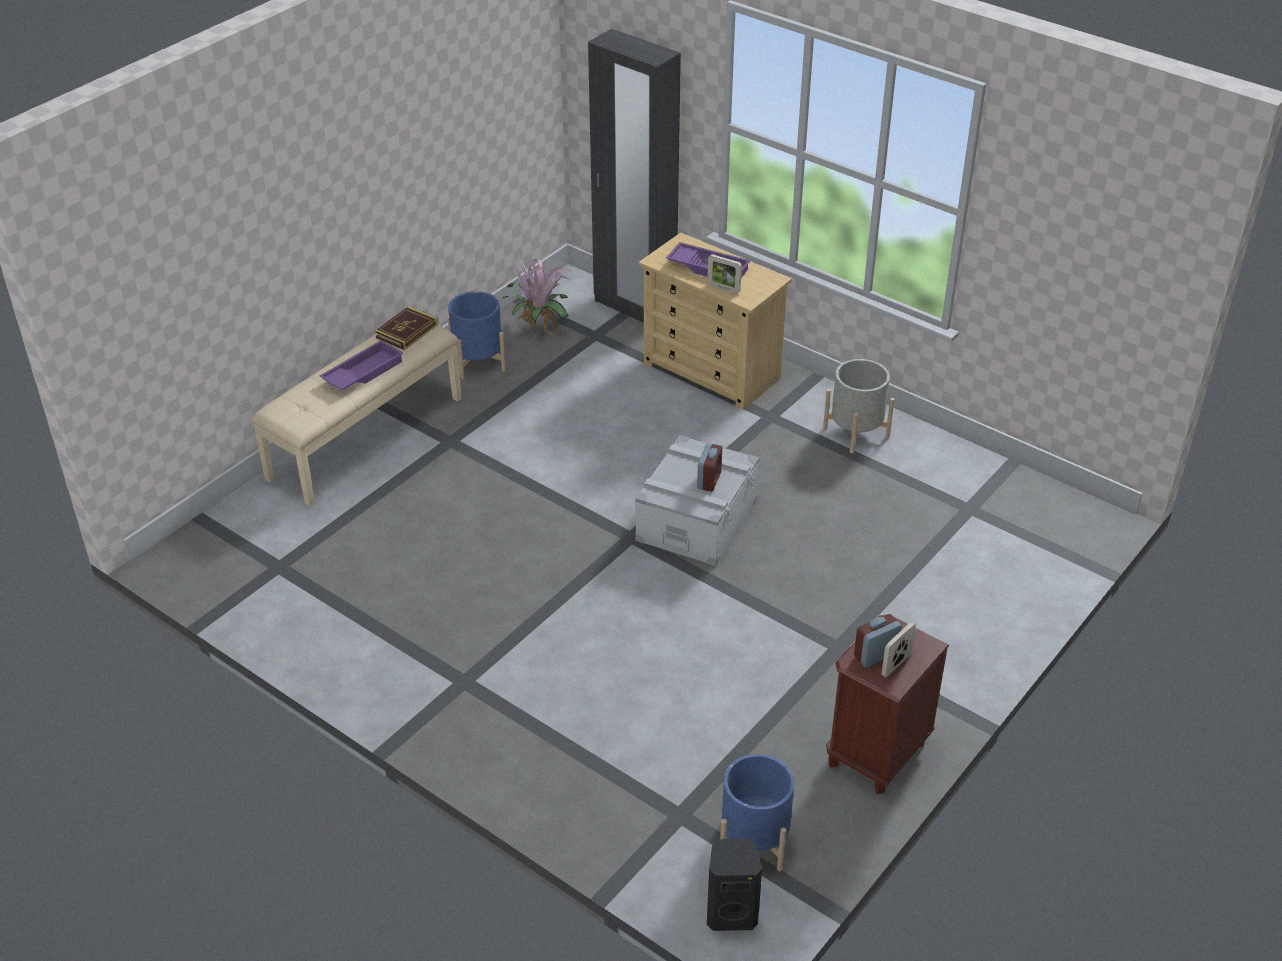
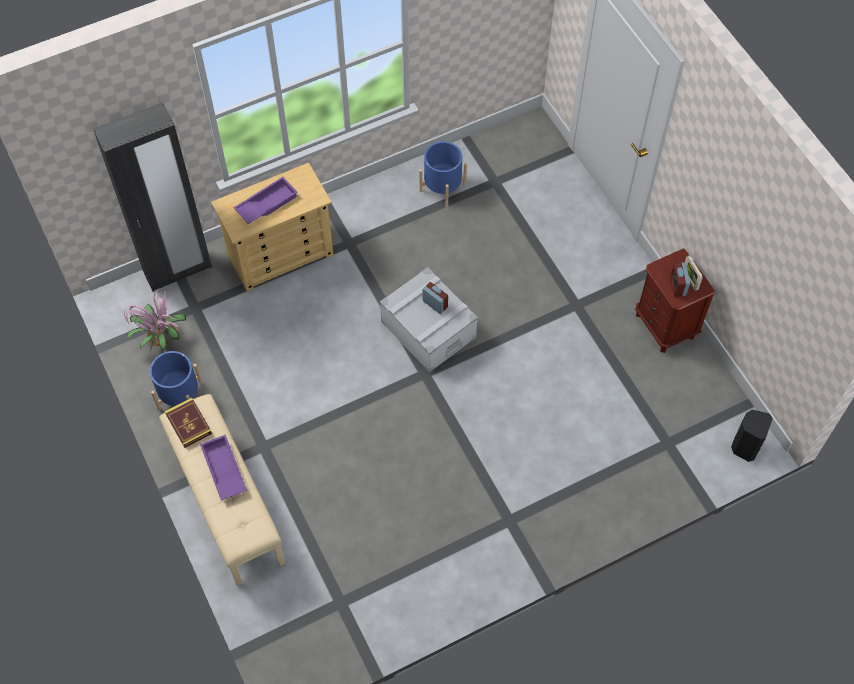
camera: 65 degrees left, 20 degrees up
picture frame [707,254,742,293] -> none
blue planter [720,754,794,871] -> blue planter moved to [419,141,467,207]
grey planter [823,359,895,453] -> none

